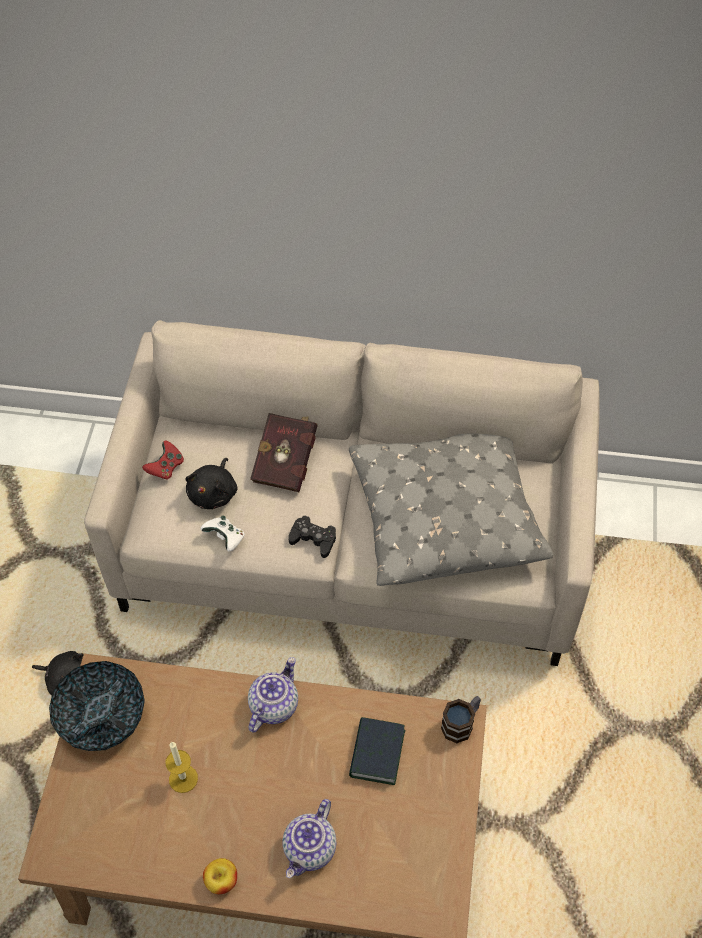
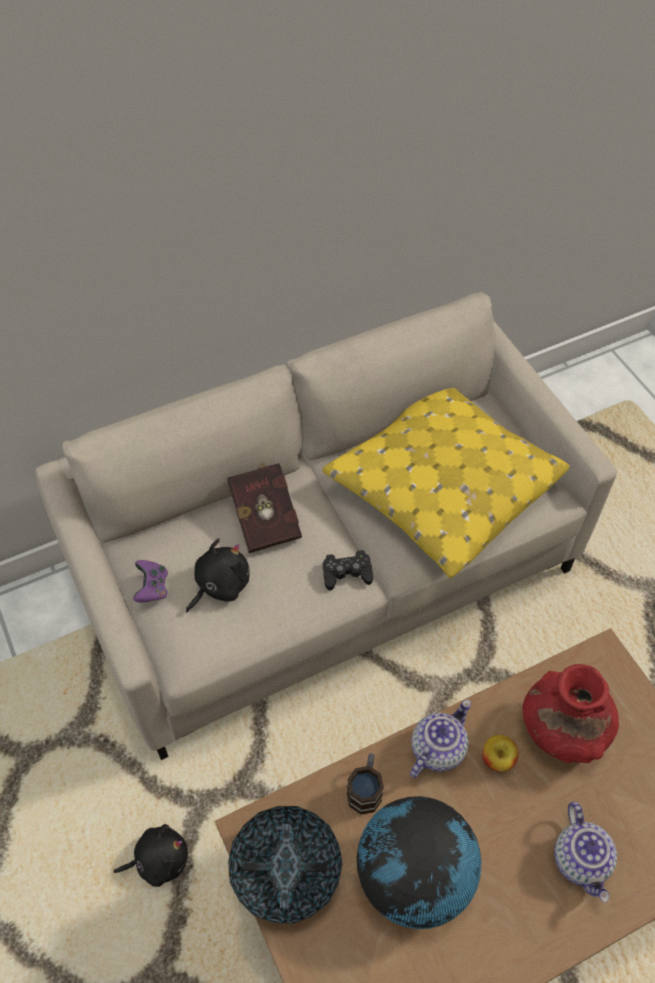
camera: 35 degrees left, 0 degrees up
red game controller [142,441,184,480] -> purple game controller [133,560,168,603]
candle [165,742,198,793] -> globe [357,796,481,929]
black plush toy [185,458,237,509] -> black plush toy turned 120 degrees counterclockwise [186,538,250,612]
white game controller [201,516,245,551] -> none
apple [203,858,237,894] -> apple moved to [482,735,519,772]
teapot [248,657,298,733] -> teapot turned 45 degrees clockwise [410,700,471,778]
grey pillow [349,433,553,586] -> yellow pillow [322,388,569,578]
book [349,717,405,785] -> red vase [523,664,619,763]
mug [441,696,481,743] -> mug moved to [347,753,384,814]

